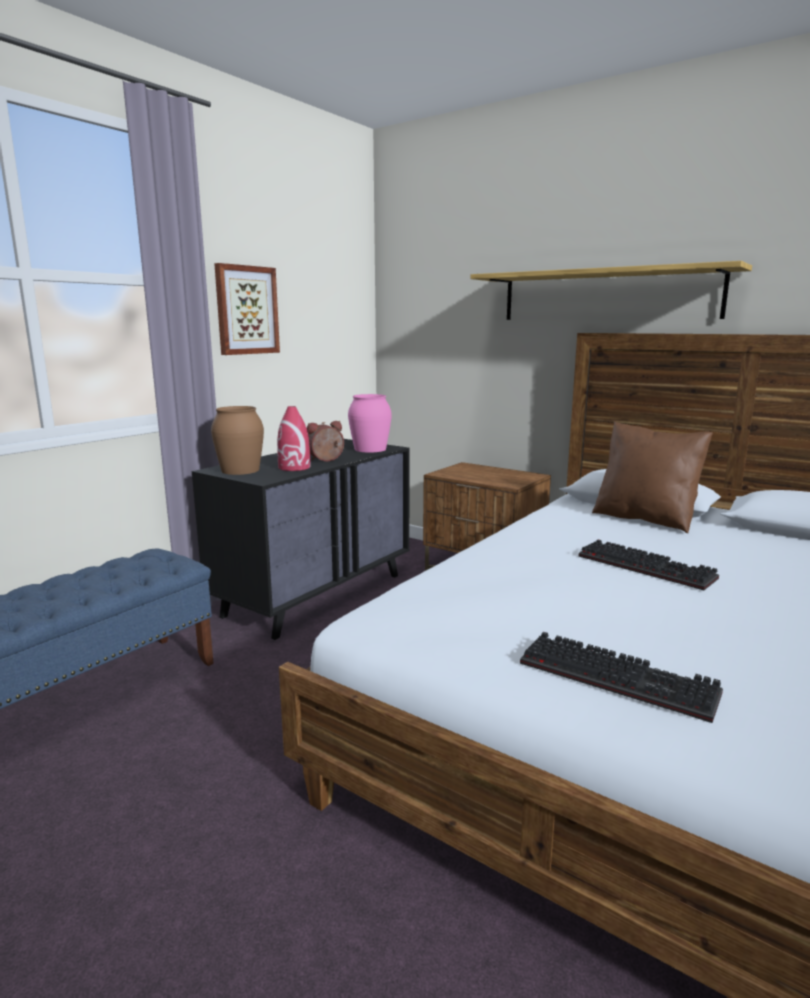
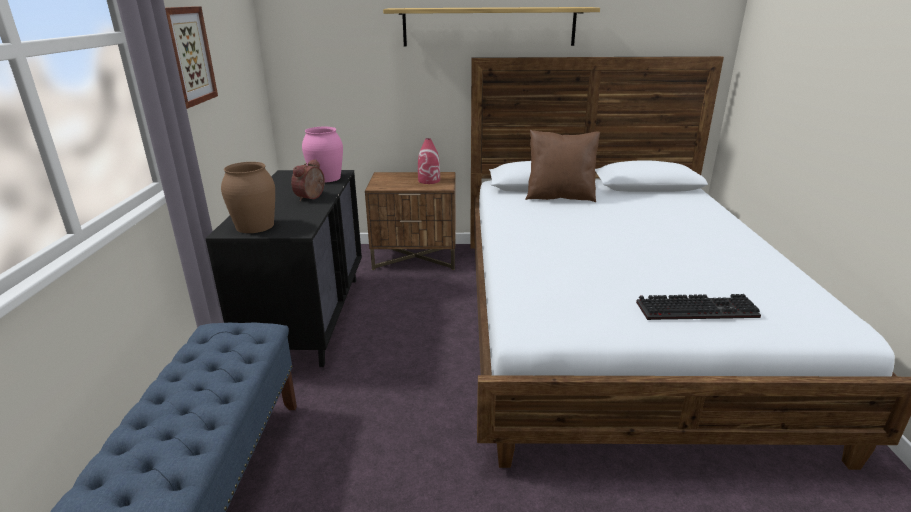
camera: 35 degrees left, 10 degrees up
red vase [277,406,310,471] -> red vase moved to [418,138,440,184]
keyboard [579,539,719,591] -> none

